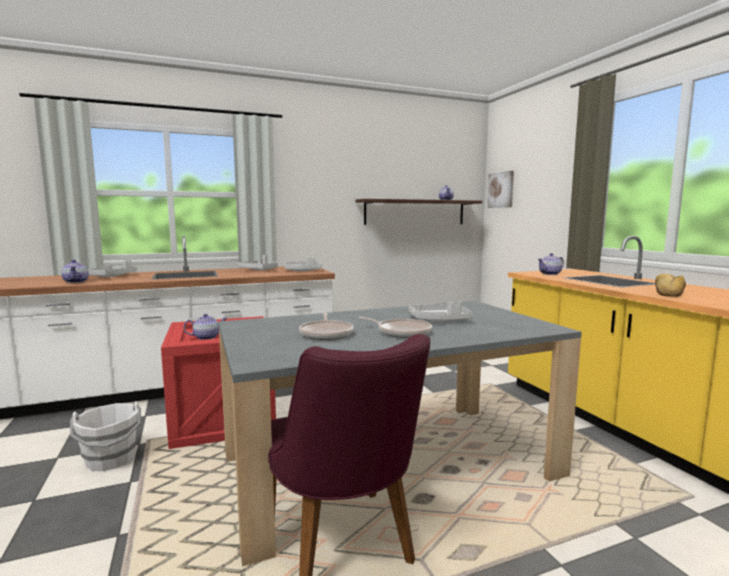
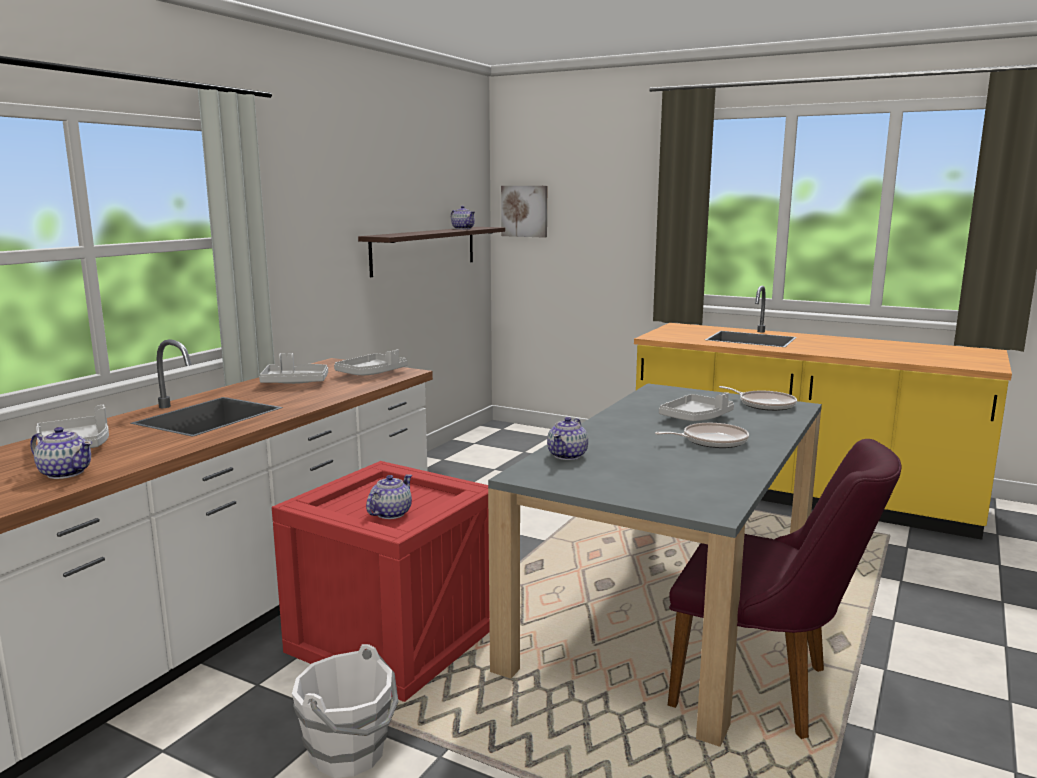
camera: 40 degrees left, 5 degrees up
frying pan [299,313,354,340] -> frying pan moved to [719,386,797,411]
teapot [538,253,564,275] -> teapot moved to [547,417,588,460]
bread [655,274,686,297] -> none

